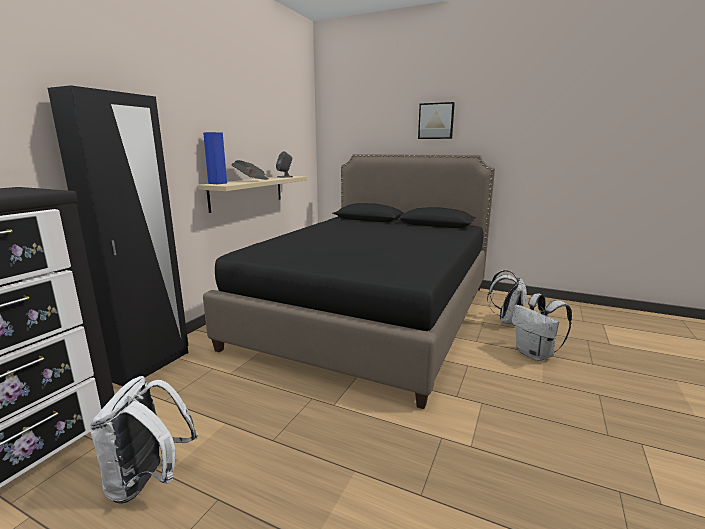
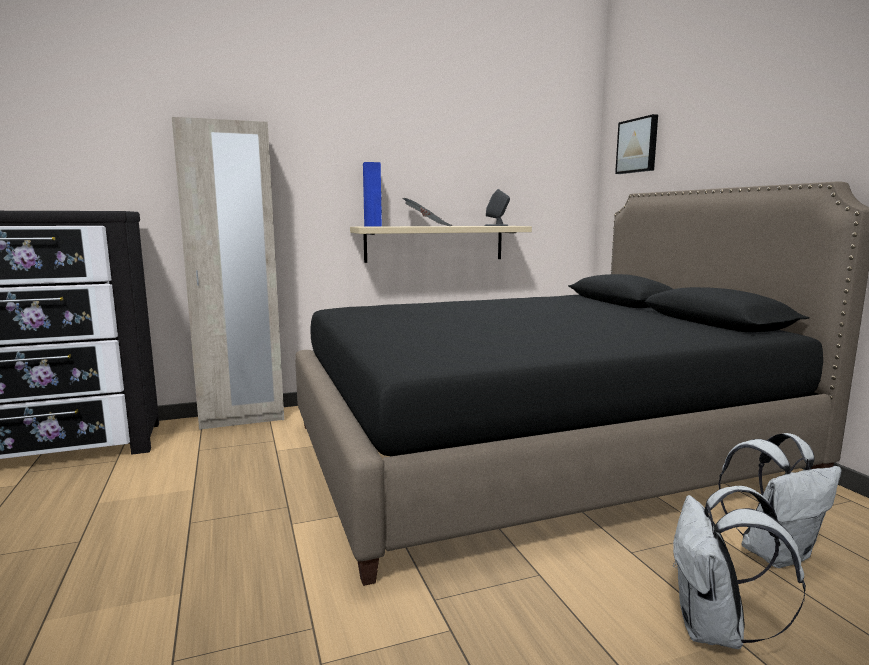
camera: 45 degrees right, 5 degrees down
black wardrobe [48,85,189,386] -> beige wardrobe [172,117,284,430]
white backpack [90,376,198,504] -> none
picture [418,102,455,139] -> picture moved to [615,114,658,174]

